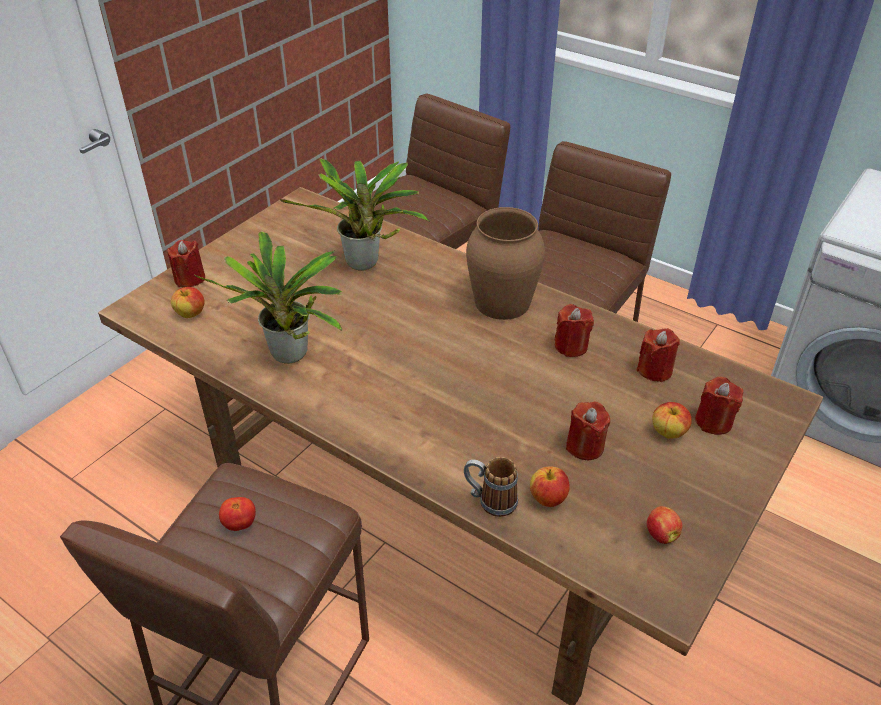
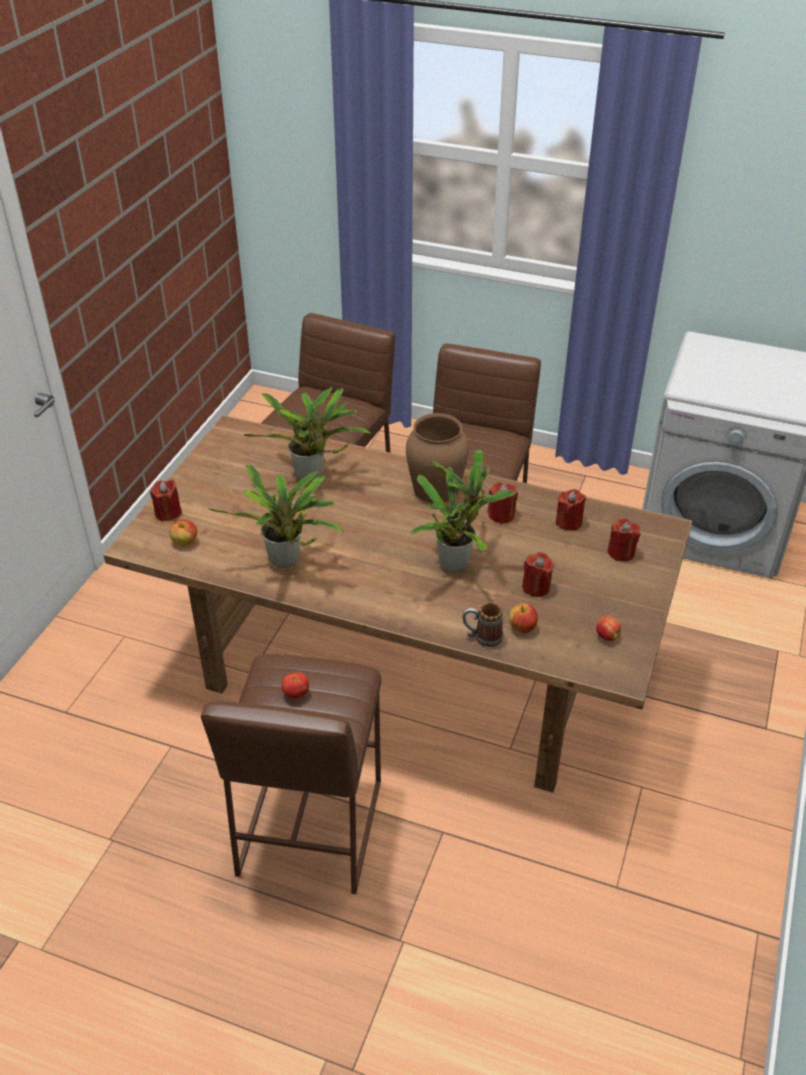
camera: 15 degrees left, 0 degrees up
apple [652,402,691,439] -> none
none -> potted plant [411,449,516,572]

